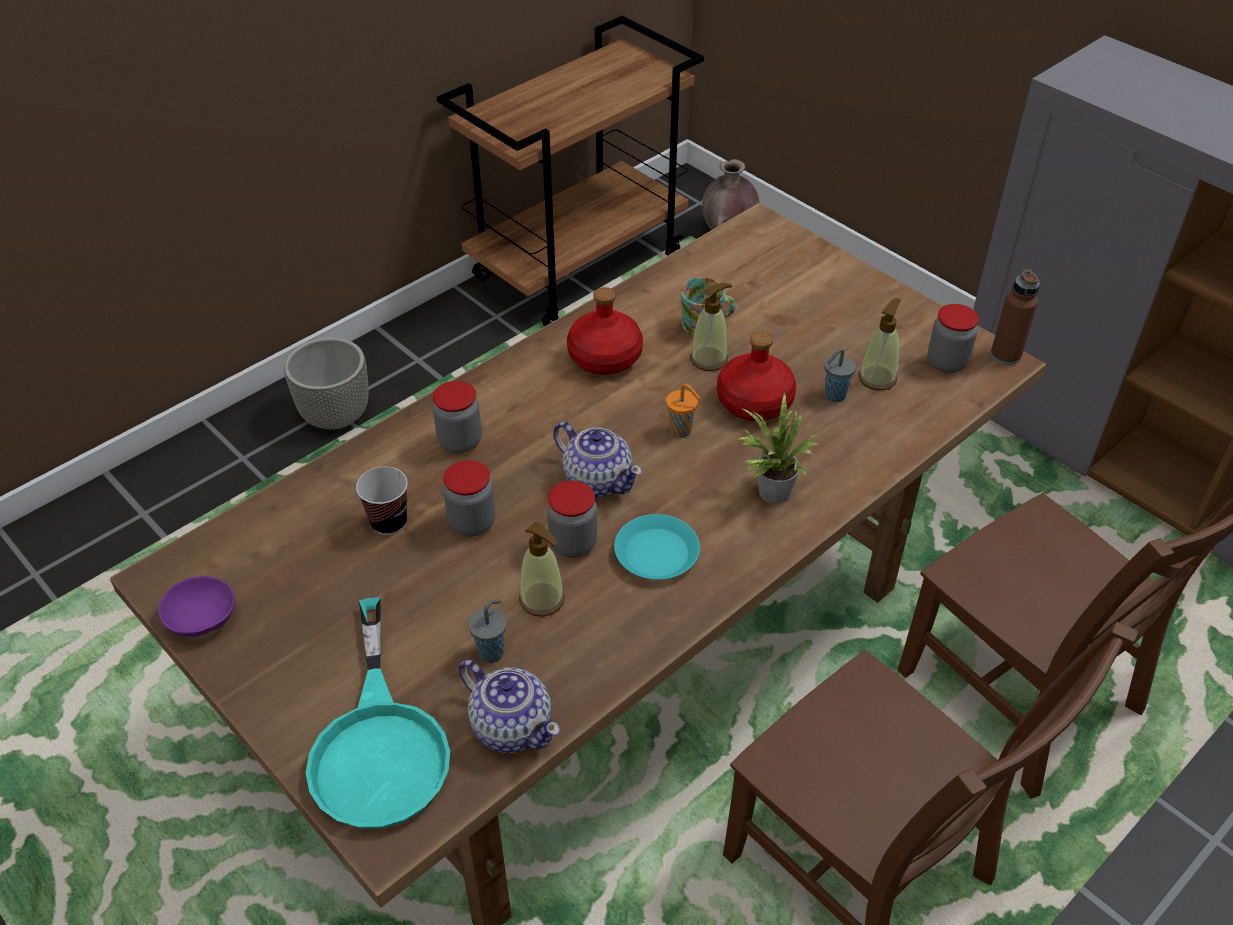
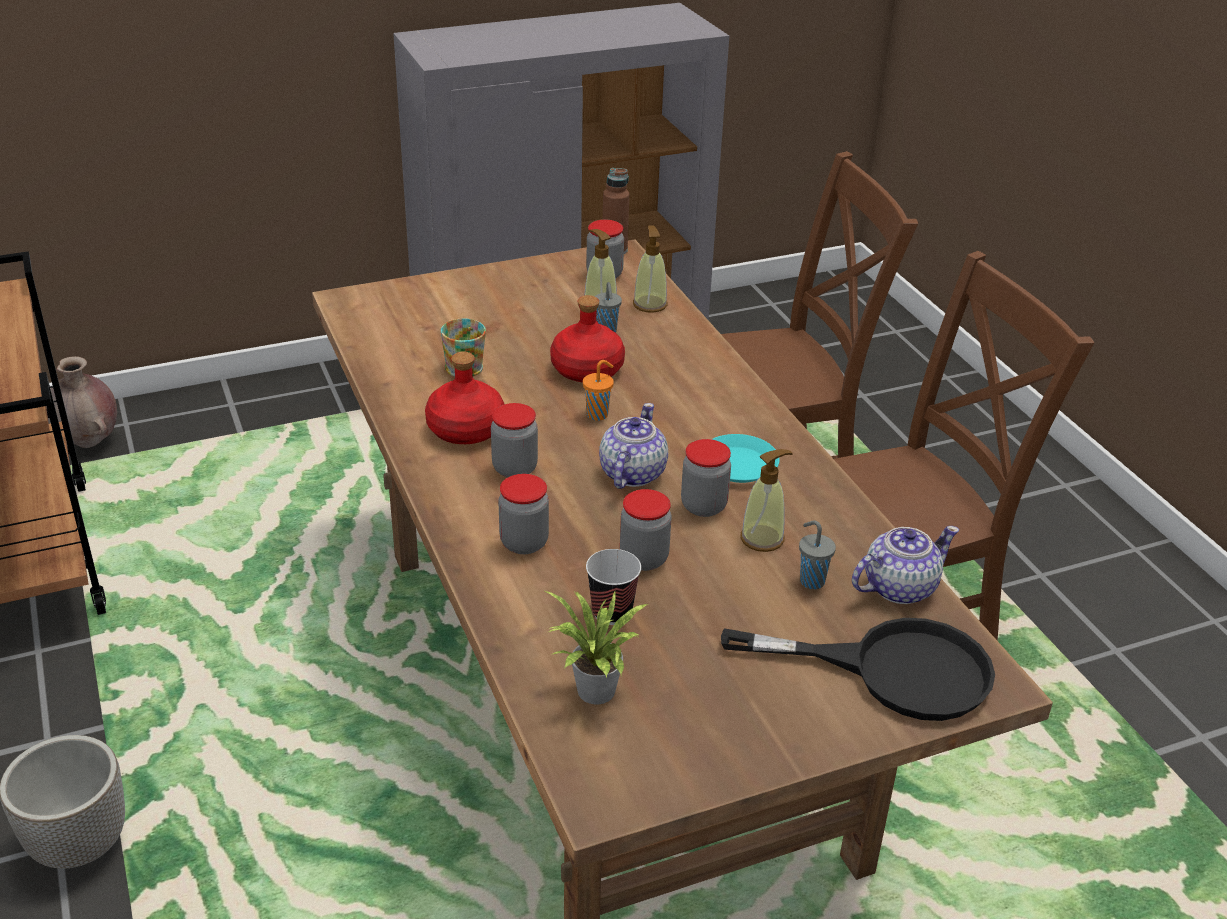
camera: 70 degrees left, 10 degrees down
purple bowl [158,576,235,637] -> none
turquoise frying pan [306,598,450,829] -> black frying pan [721,618,995,721]
teapot [553,422,643,497] -> teapot turned 45 degrees counterclockwise [599,403,668,489]
soap dispenser [690,283,732,371] -> soap dispenser moved to [633,225,667,313]
potted plant [736,393,819,504] -> potted plant moved to [545,591,649,704]
none -> jar [491,403,538,478]

